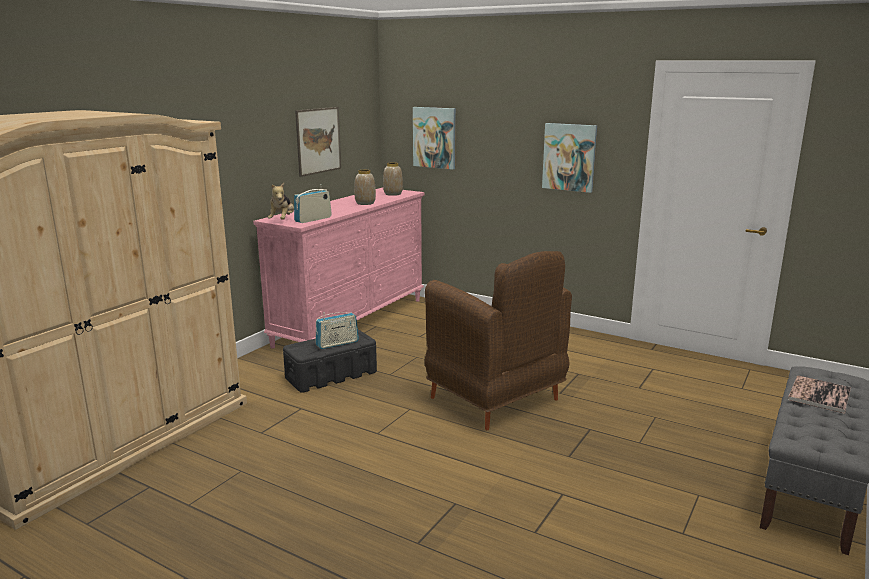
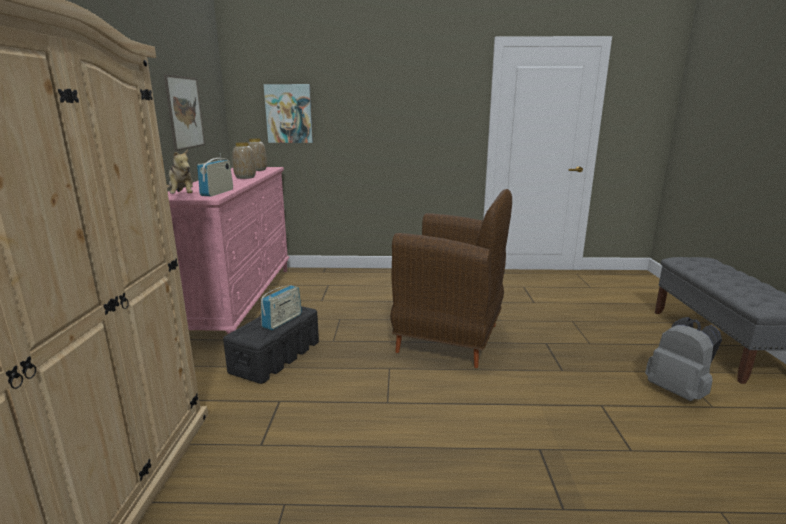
camera: 30 degrees left, 0 degrees up
picture [542,123,597,193] -> none
book [788,376,851,414] -> none
none -> grey backpack [645,317,722,401]

